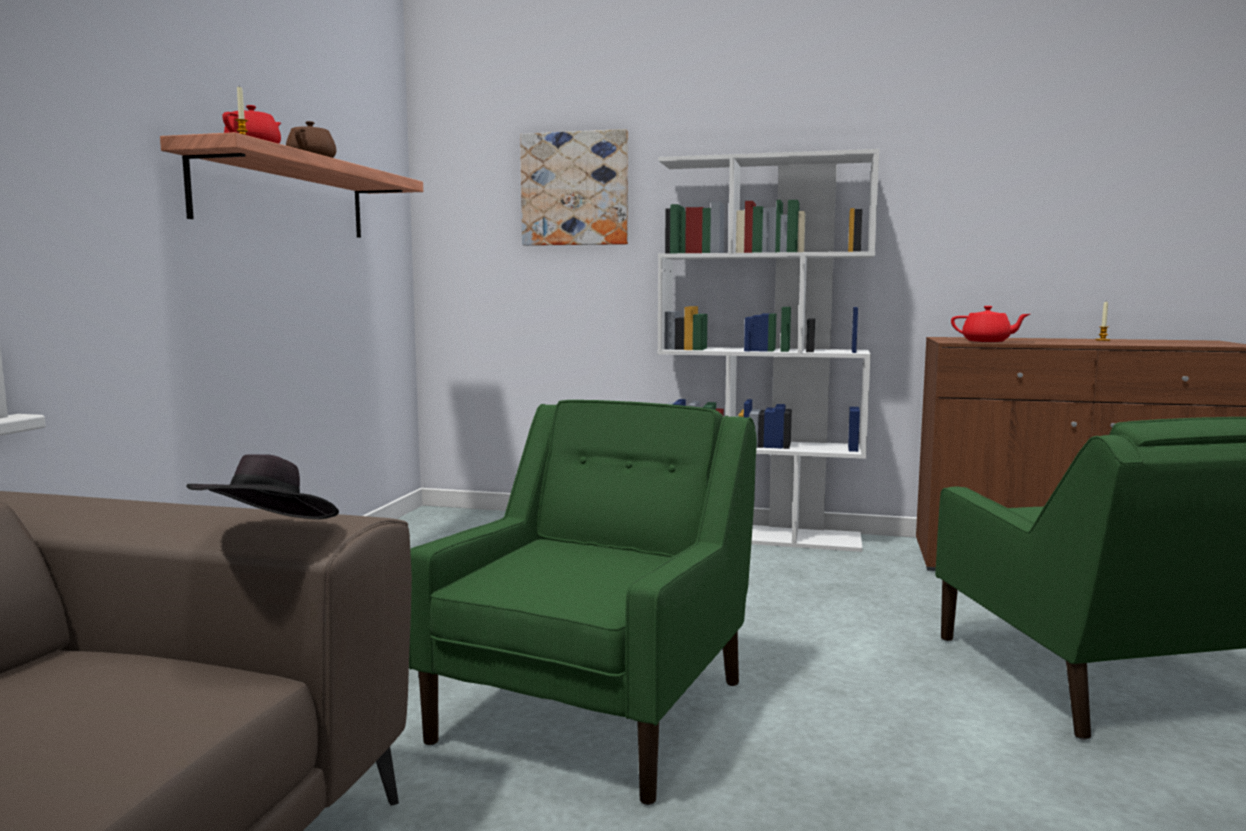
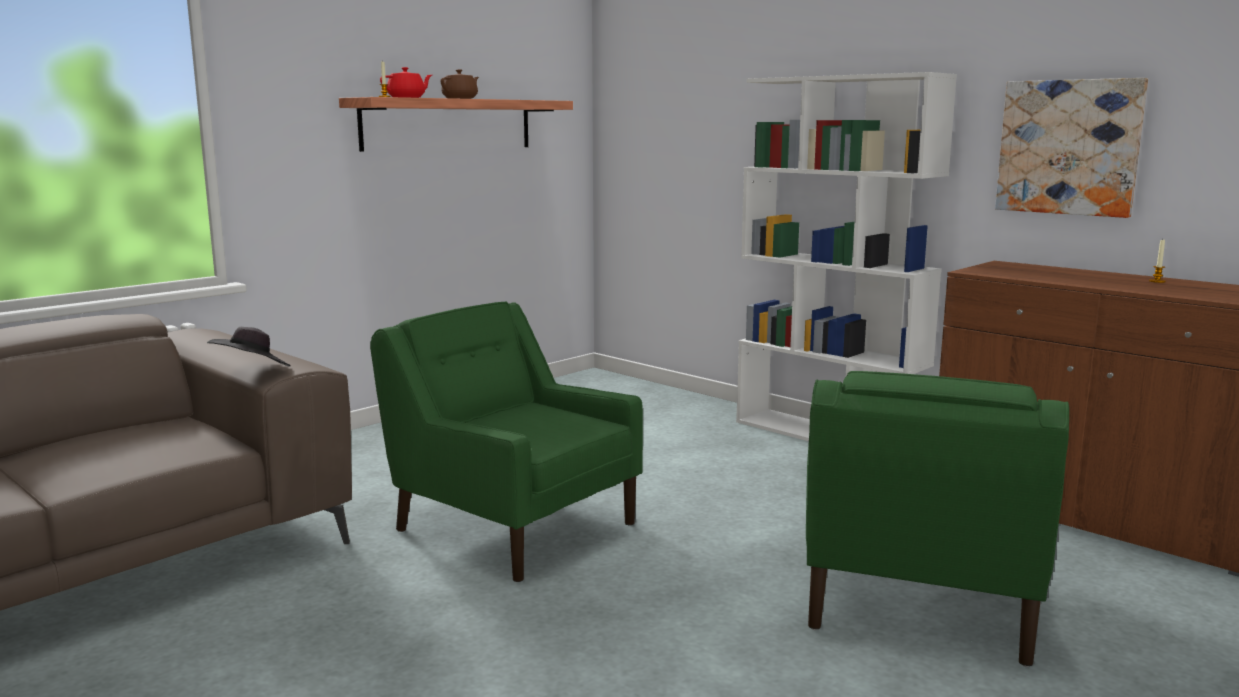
camera: 30 degrees right, 5 degrees up
green armchair [409,400,757,805] -> green armchair turned 105 degrees counterclockwise [370,302,643,582]
picture [520,129,628,246] -> picture moved to [995,78,1148,218]
red teapot [951,306,1030,342] -> none

